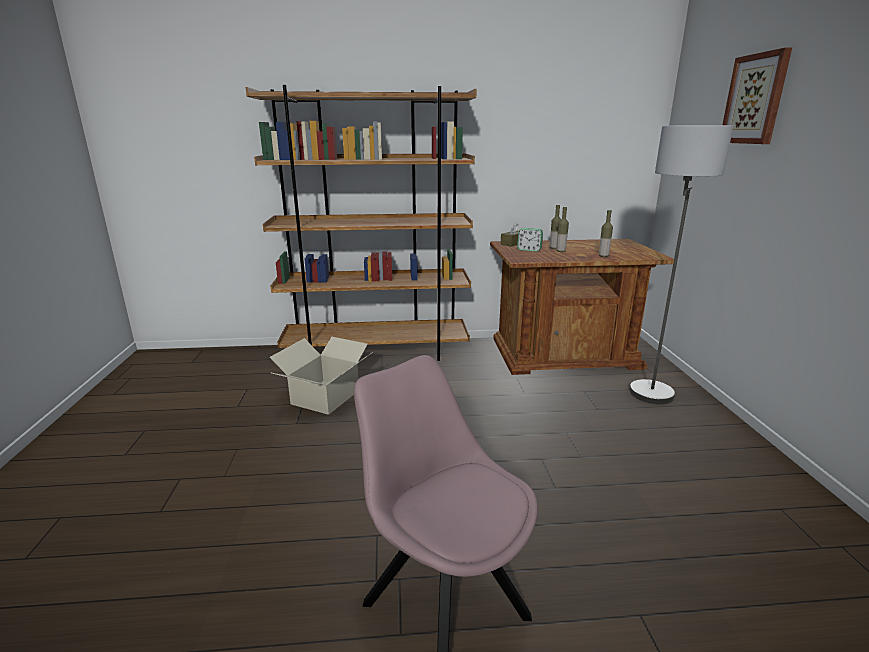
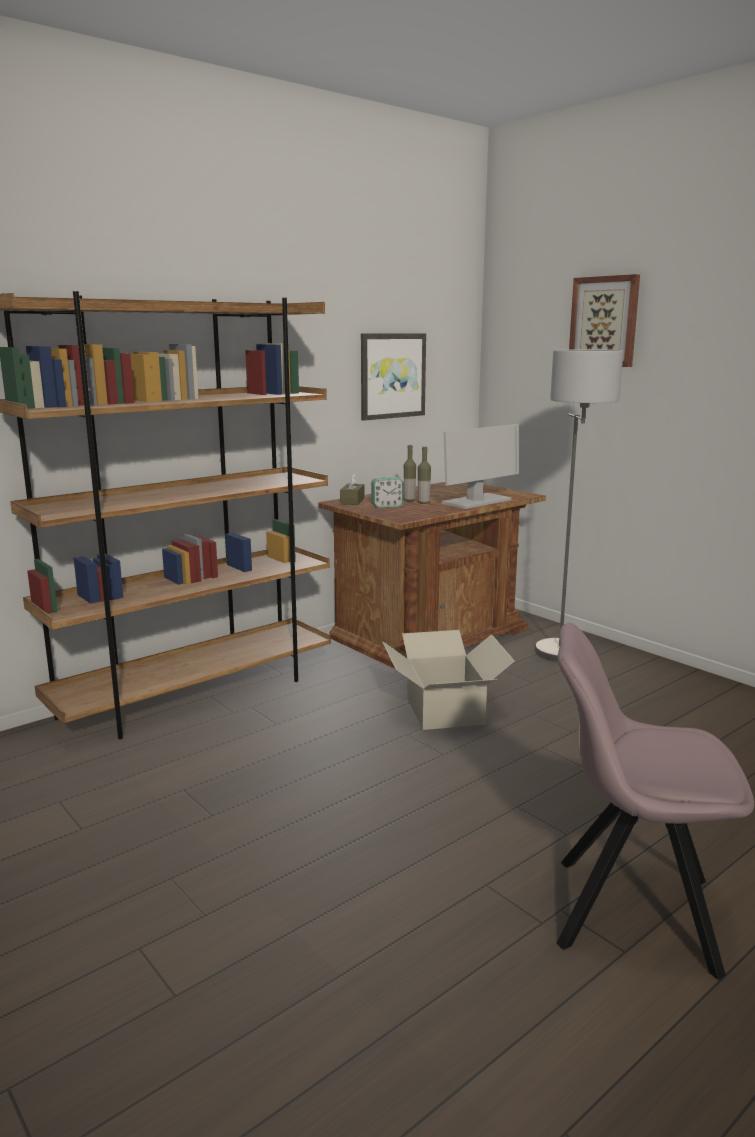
camera: 35 degrees left, 5 degrees down
cardboard box [270,337,373,415] -> cardboard box moved to [383,630,515,730]
bottle [599,210,613,257] -> monitor [442,424,519,509]
none -> picture [361,333,426,421]

